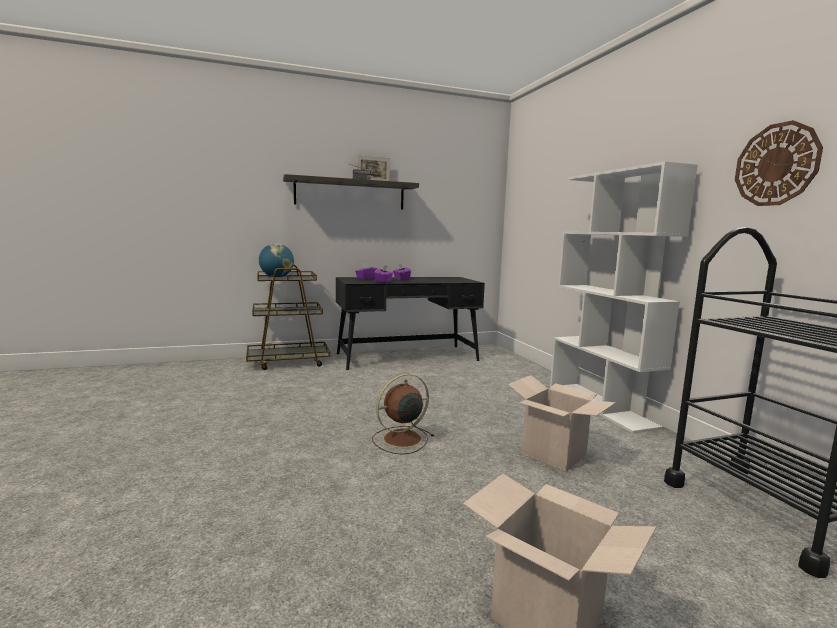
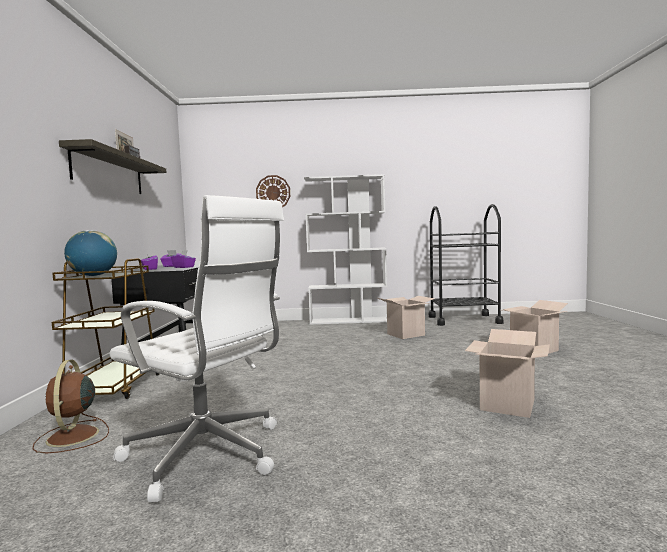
camera: 70 degrees left, 5 degrees down
brown fan [372,374,434,455] -> brown fan moved to [32,360,109,453]
wall clock [735,120,823,206] -> wall clock moved to [256,175,290,207]
none -> white office chair [110,195,284,502]
none -> cardboard box [465,329,550,418]

